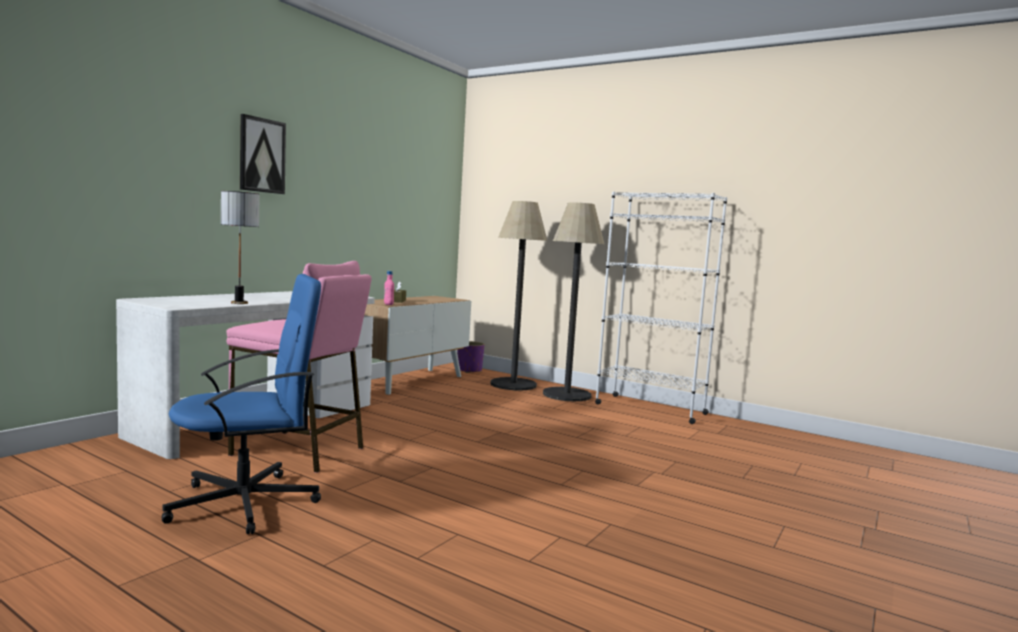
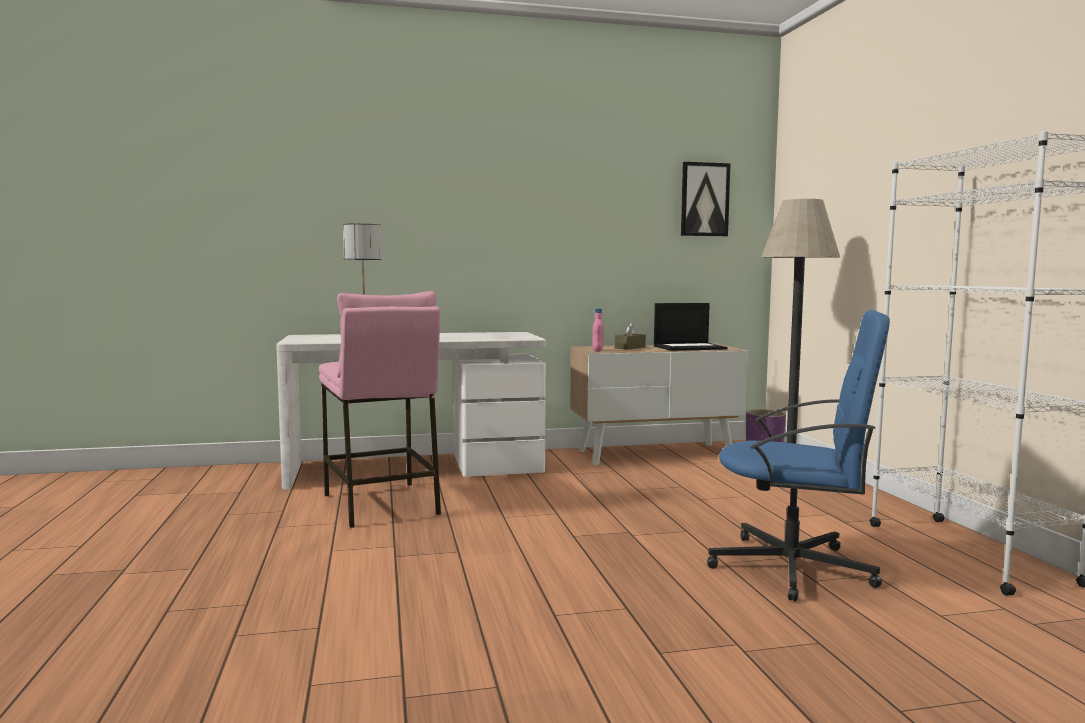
camera: 45 degrees right, 0 degrees up
blue office chair [162,274,321,534] -> blue office chair moved to [707,310,890,601]
picture [240,114,286,194] -> picture moved to [681,162,730,236]
floor lamp [543,202,604,401] -> none
none -> laptop [654,303,728,351]

